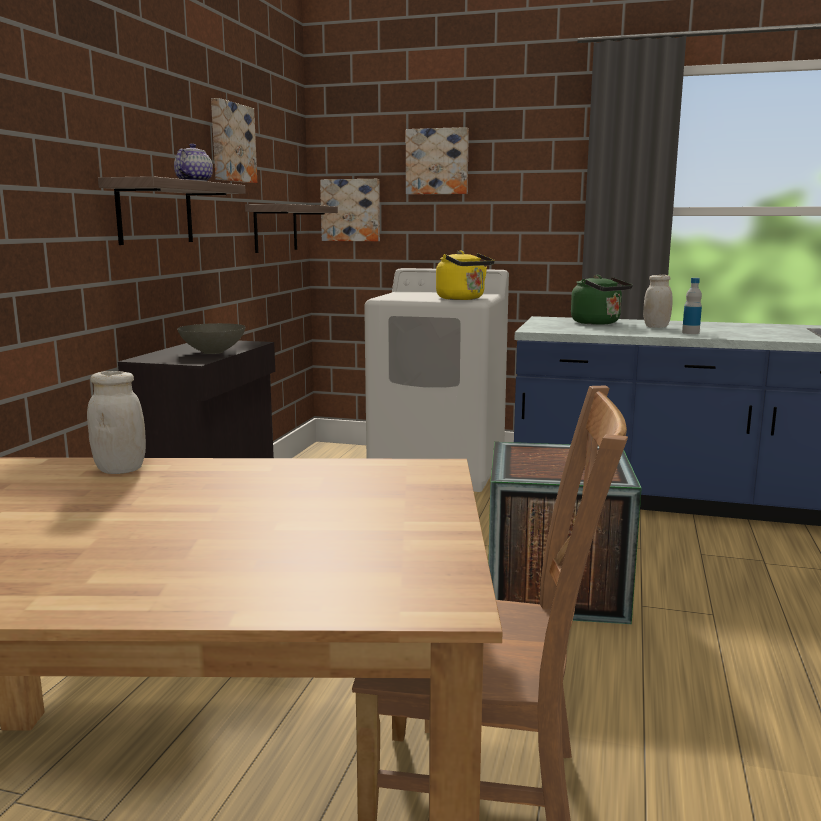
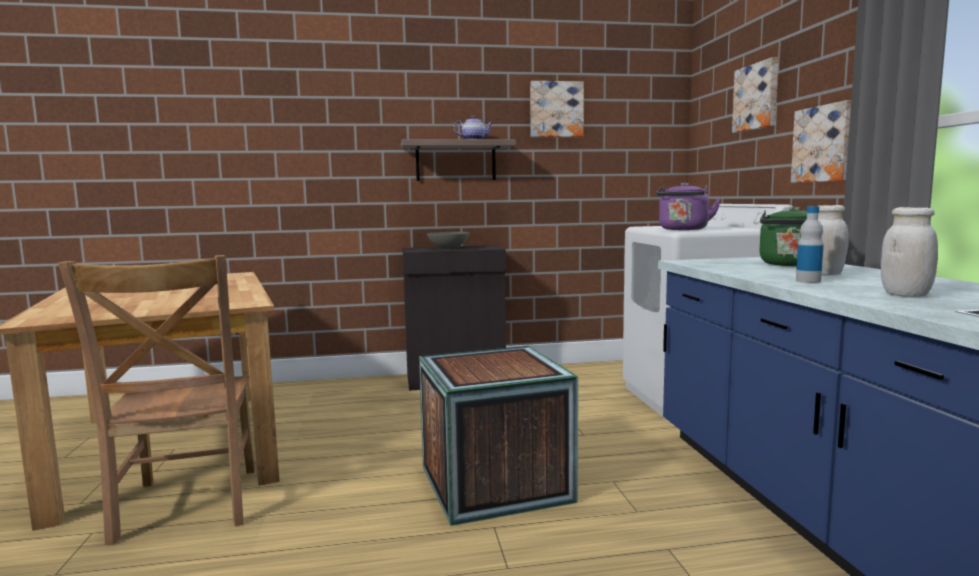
camera: 65 degrees right, 5 degrees down
white jar [87,371,146,474] -> white jar moved to [881,207,938,297]
shelf [245,204,338,253] -> none
picture [320,179,380,241] -> picture moved to [791,100,851,183]
yellow kettle [436,250,495,300] -> purple kettle [656,182,721,230]

